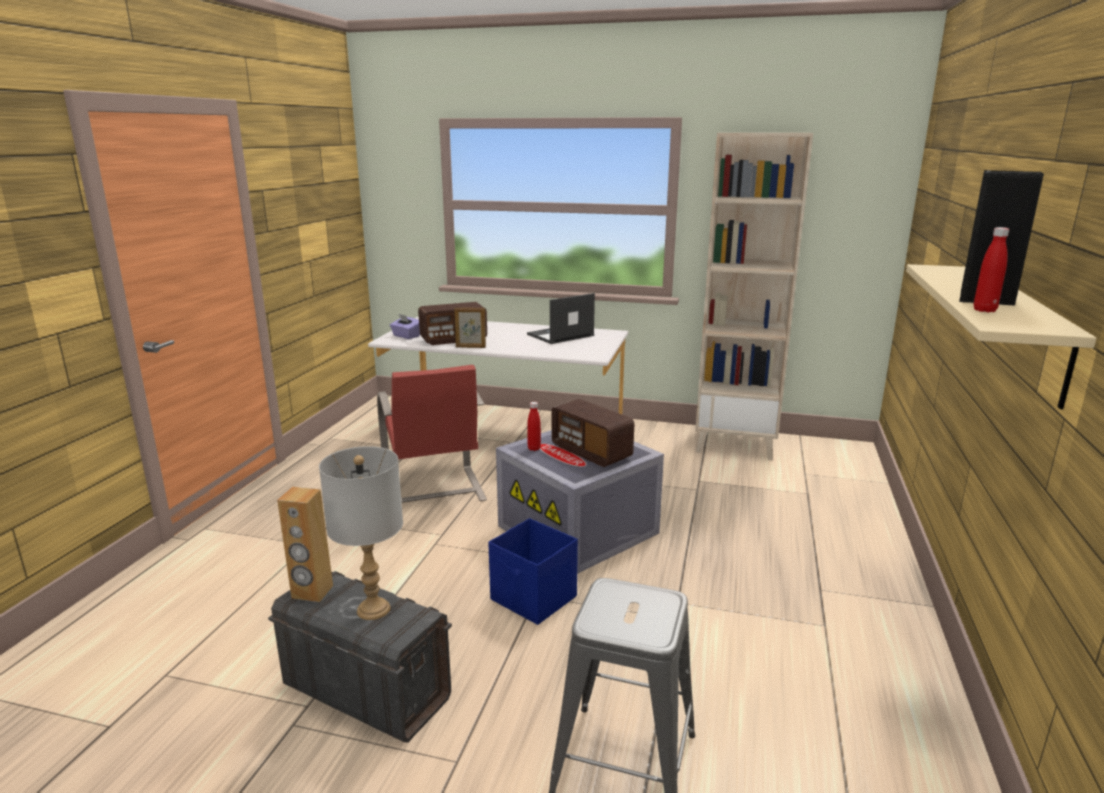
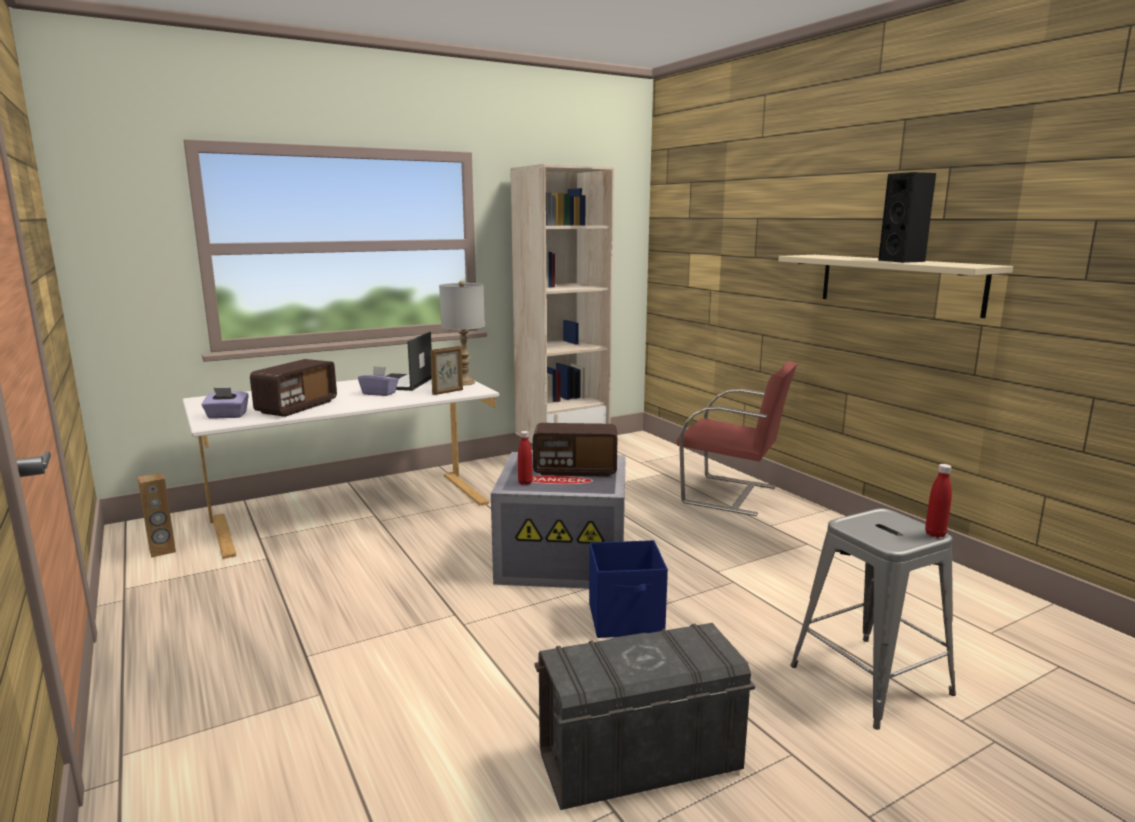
camera: 45 degrees left, 5 degrees down
brown speaker [277,487,333,602] -> brown speaker moved to [138,473,176,558]
grey table lamp [319,446,403,620] -> grey table lamp moved to [439,281,485,385]
red chair [377,365,487,503] -> red chair moved to [677,361,797,516]
picture frame [454,307,486,348] -> picture frame moved to [430,346,463,395]
red bottle [974,227,1009,312] -> red bottle moved to [925,464,952,538]
none -> purple tissue box [358,366,399,396]

